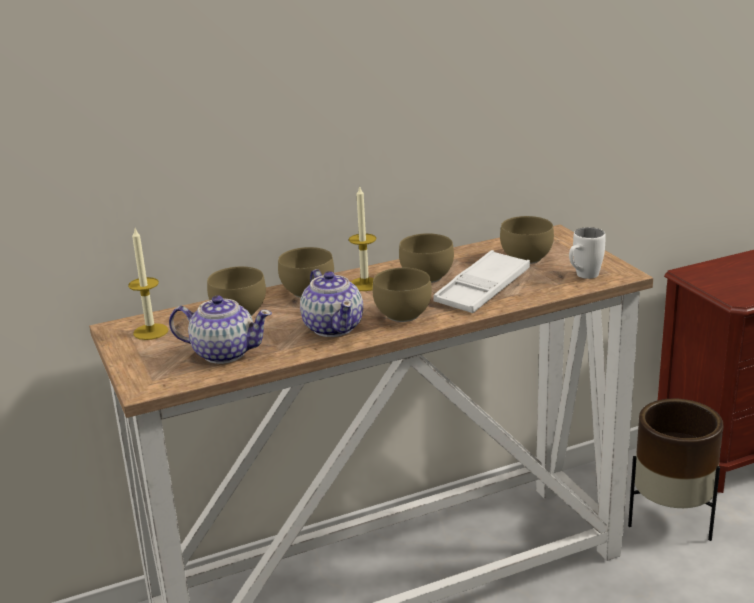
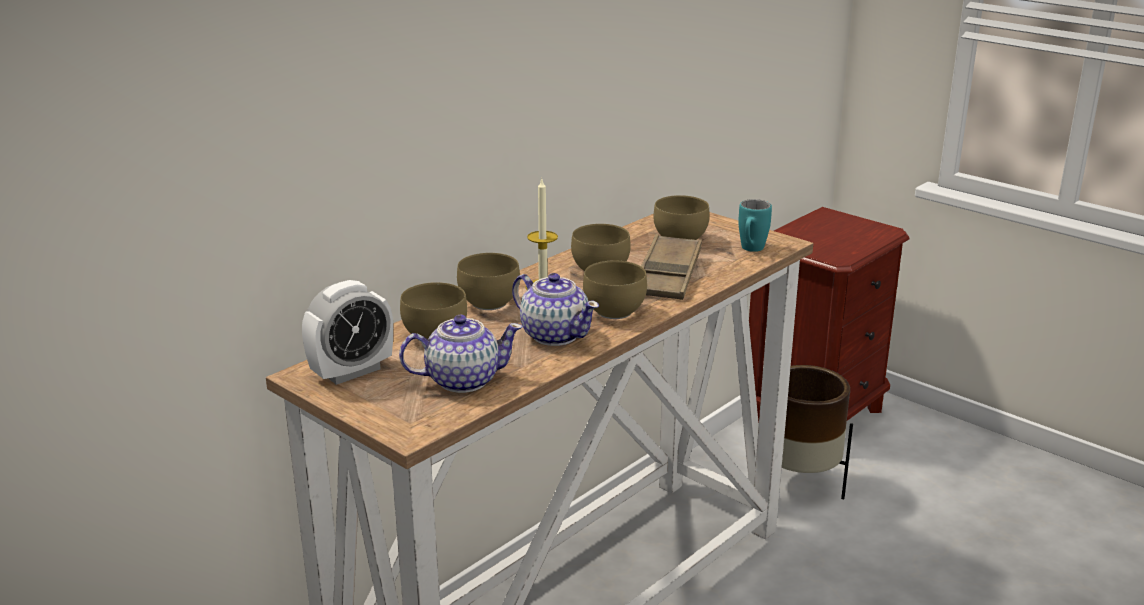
camera: 25 degrees left, 0 degrees up
candle [128,229,168,340] -> alarm clock [302,280,393,385]
white tray [433,250,530,313] -> brown tray [641,234,702,300]
white mug [569,227,606,279] -> turquoise mug [738,199,772,252]

